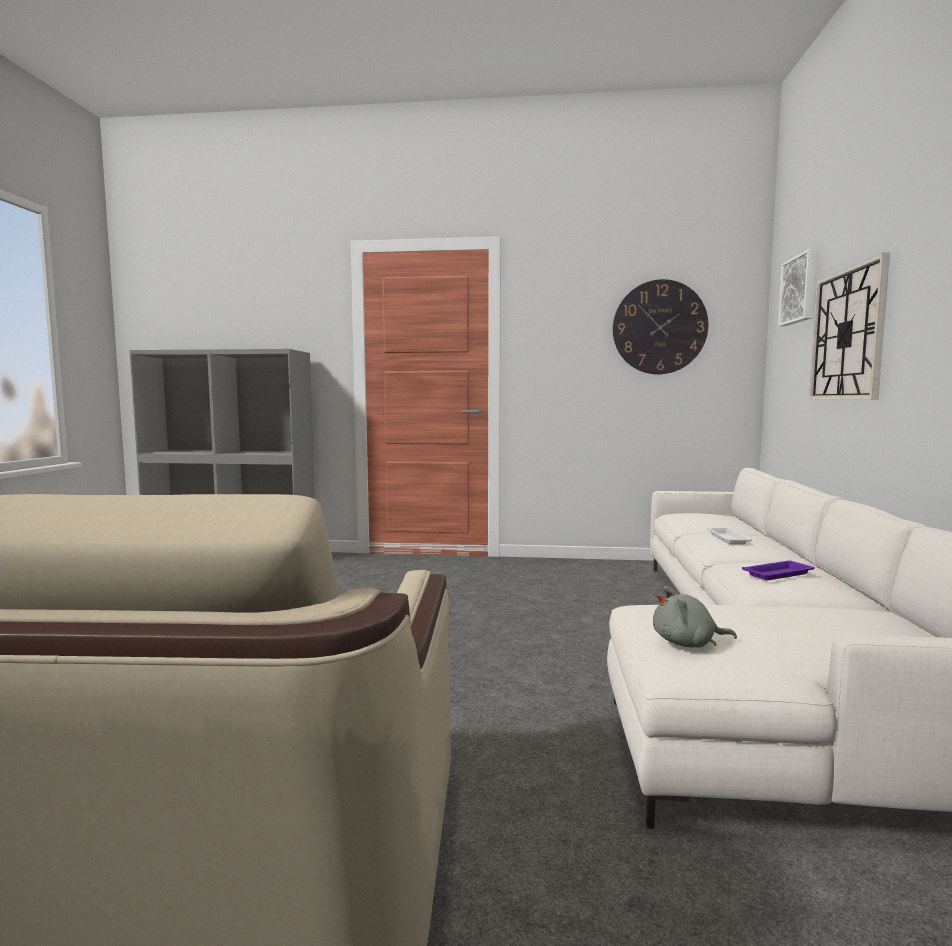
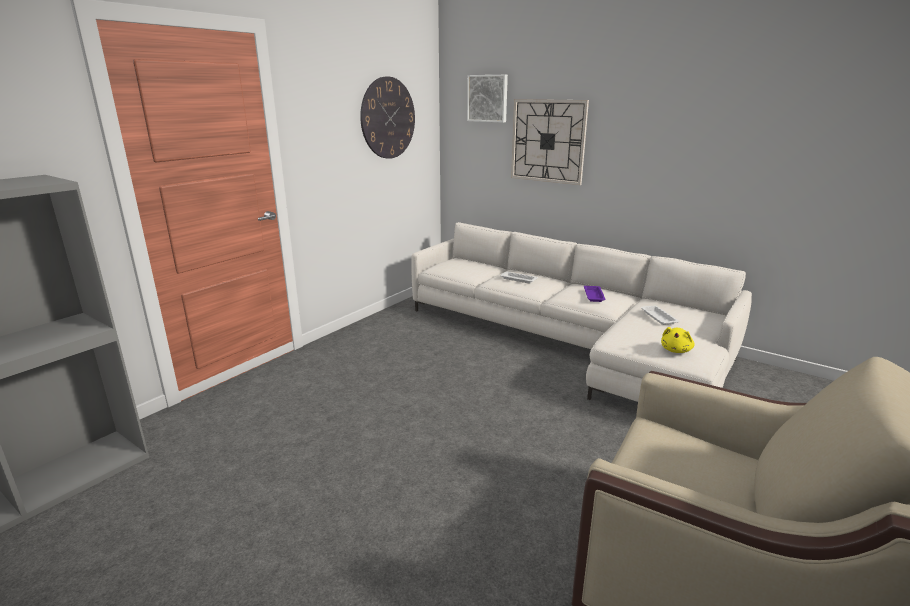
camera: 60 degrees left, 15 degrees up
grey plush toy [653,586,737,648] -> yellow plush toy [661,327,695,353]
none -> white tray [641,306,679,325]

